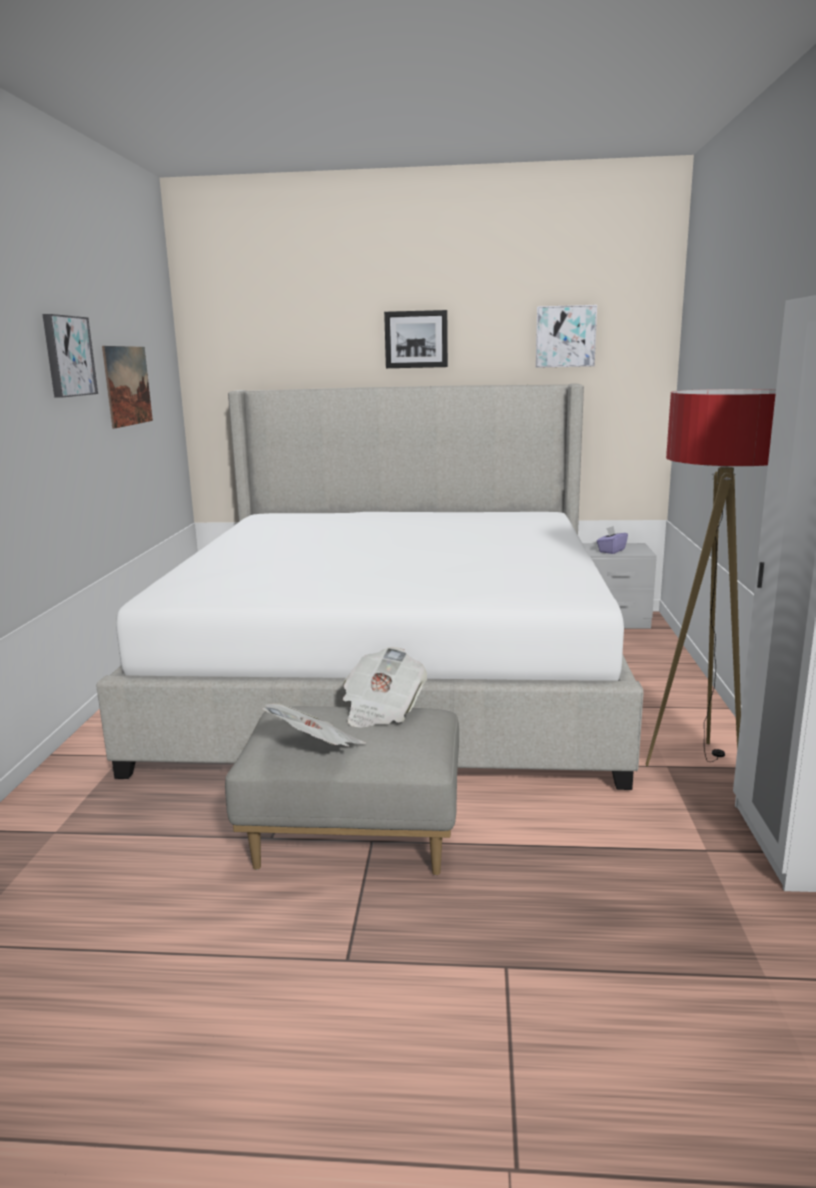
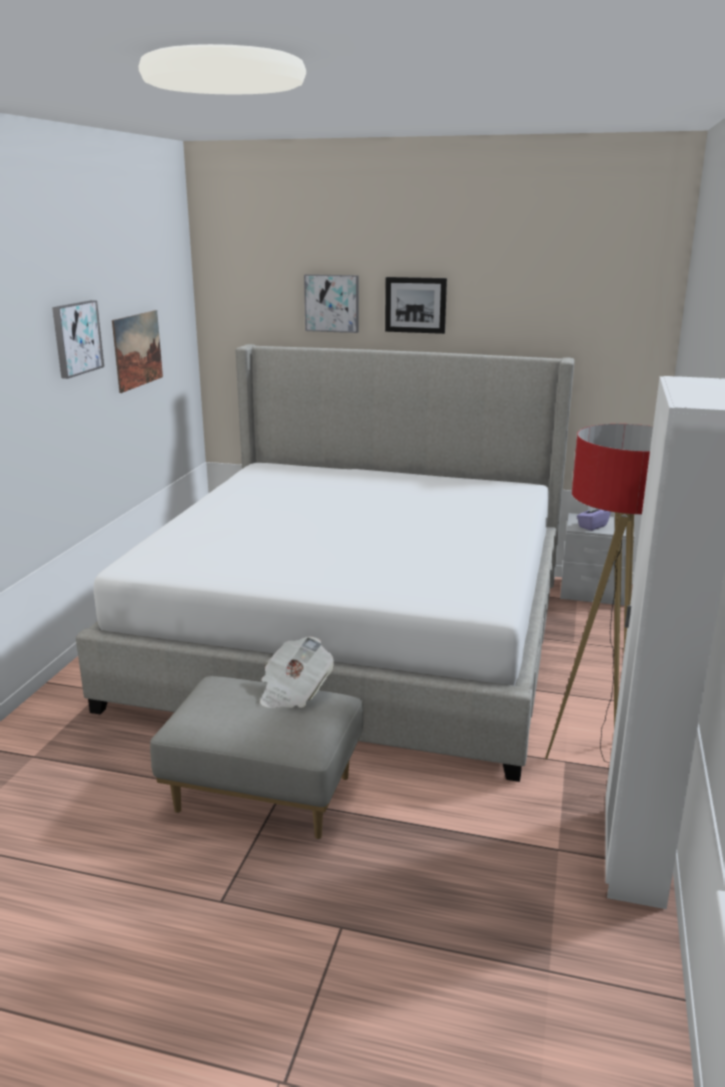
camera: 10 degrees right, 5 degrees up
newspaper [261,703,366,747] -> none
picture [536,305,597,368] -> picture moved to [304,274,359,333]

